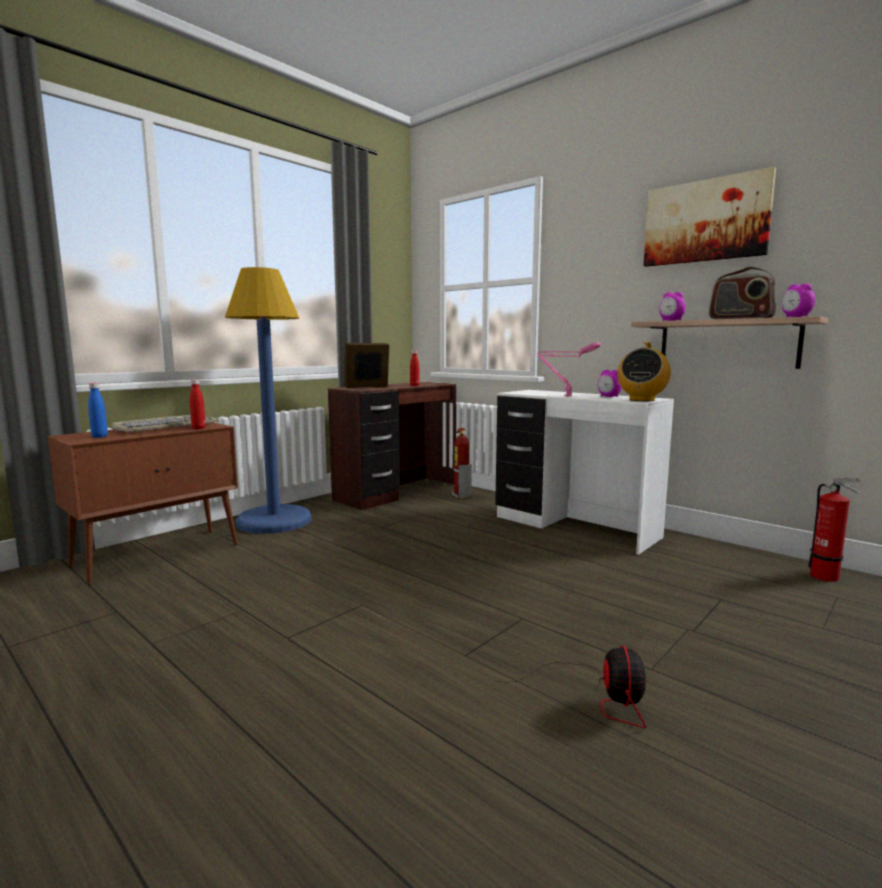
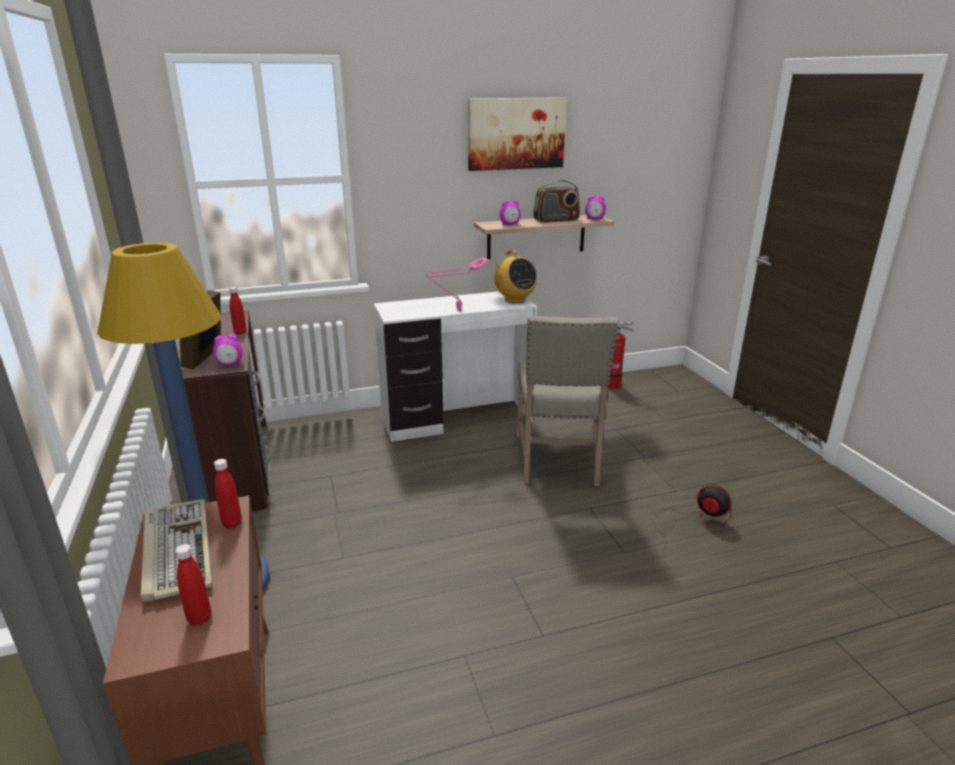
camera: 60 degrees left, 15 degrees up
blue bottle [88,383,108,438] -> red bottle [175,544,211,626]
fire extinguisher [452,428,472,499] -> none
alarm clock [597,370,622,397] -> alarm clock moved to [213,334,243,366]
none -> beige chair [517,315,618,486]

